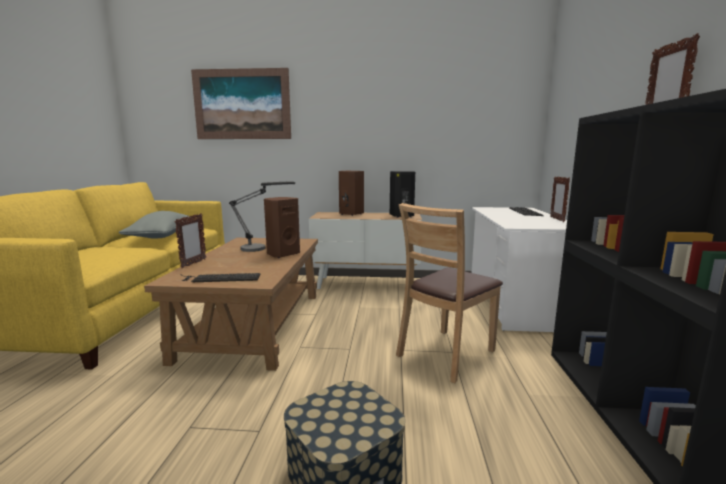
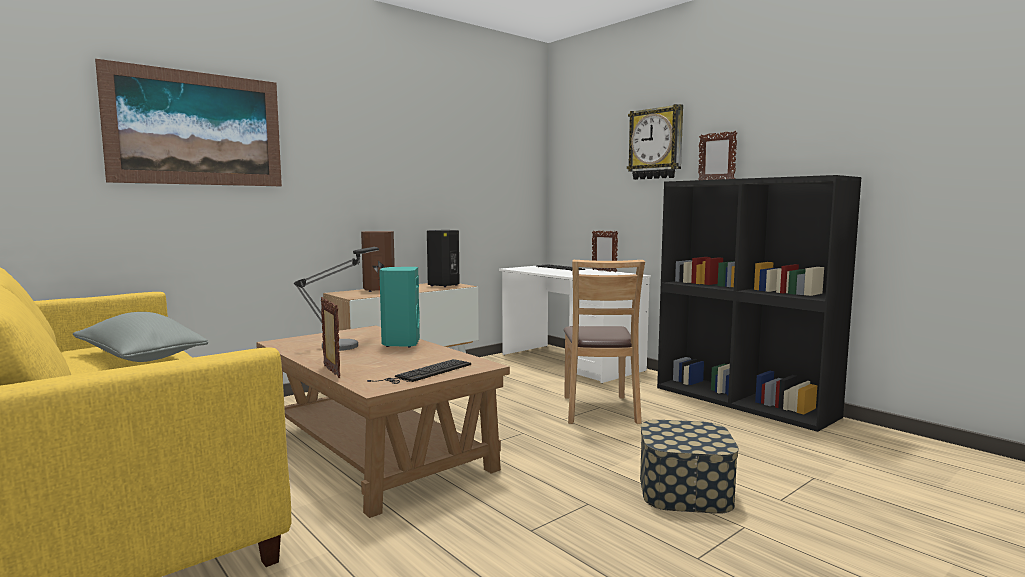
camera: 45 degrees left, 5 degrees down
brown speaker [264,197,300,258] -> turquoise speaker [379,267,420,347]
none -> wall clock [627,104,683,180]

